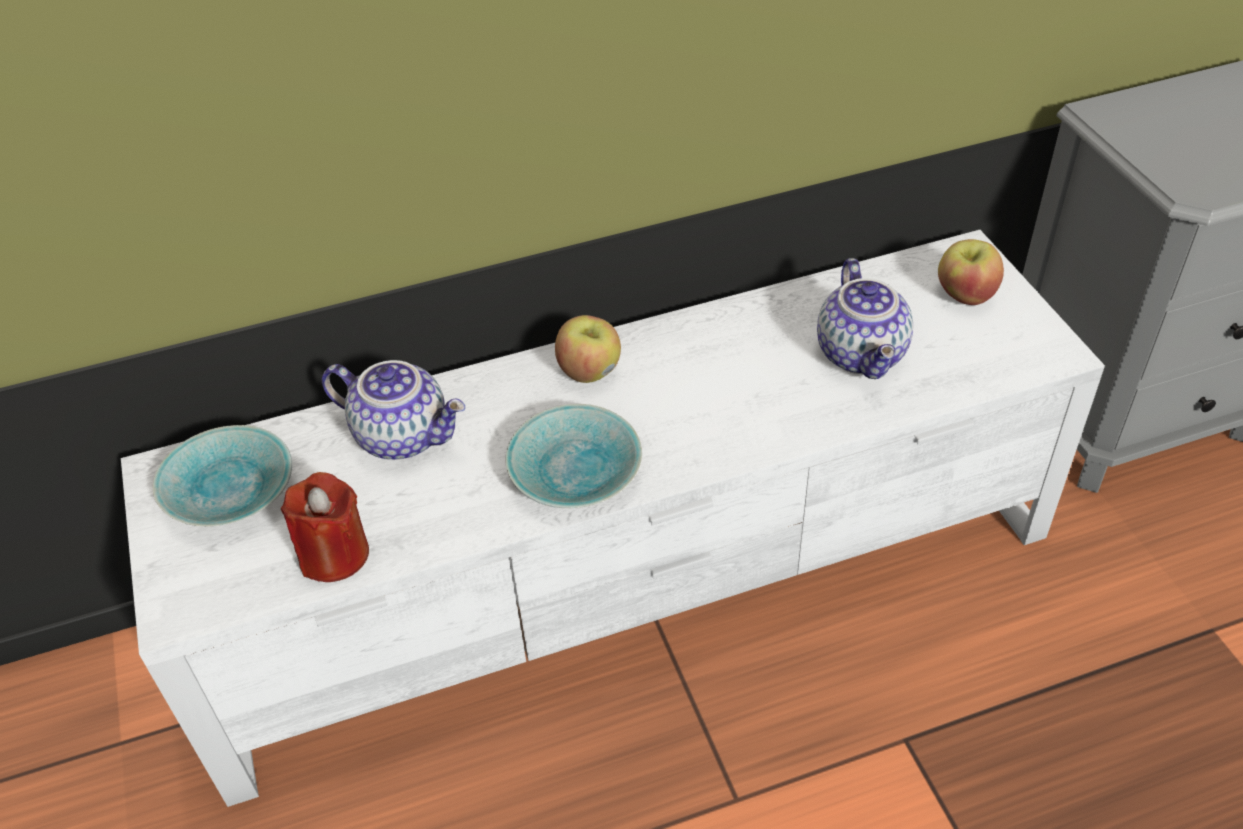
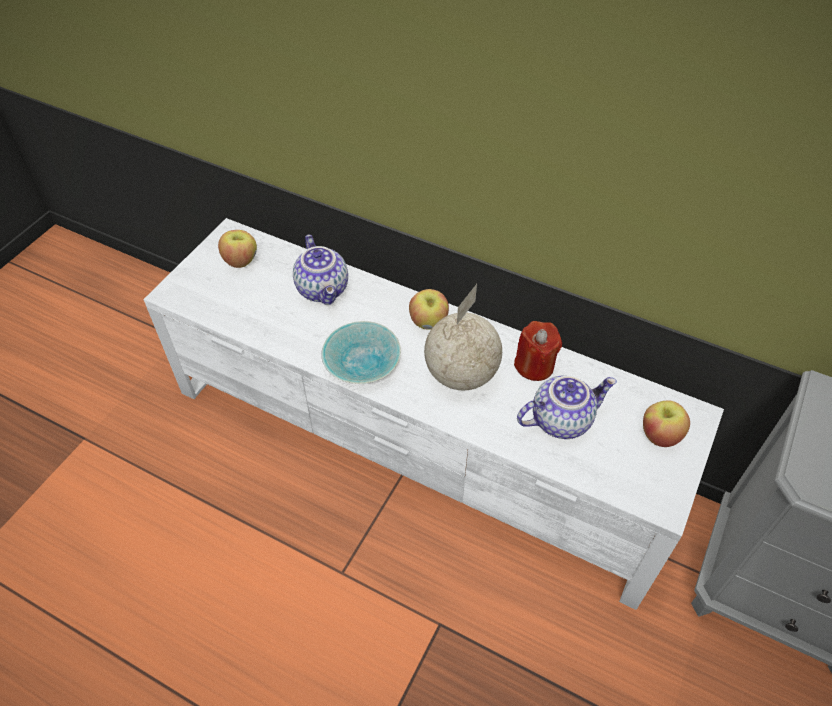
camera: 45 degrees right, 5 degrees up
turquoise bowl [153,425,292,527] -> apple [218,230,257,268]
red candle [281,472,369,582] -> red candle moved to [514,321,562,381]
teapot [817,258,913,379] -> teapot turned 150 degrees counterclockwise [517,375,617,439]
none -> globe [424,284,502,390]

